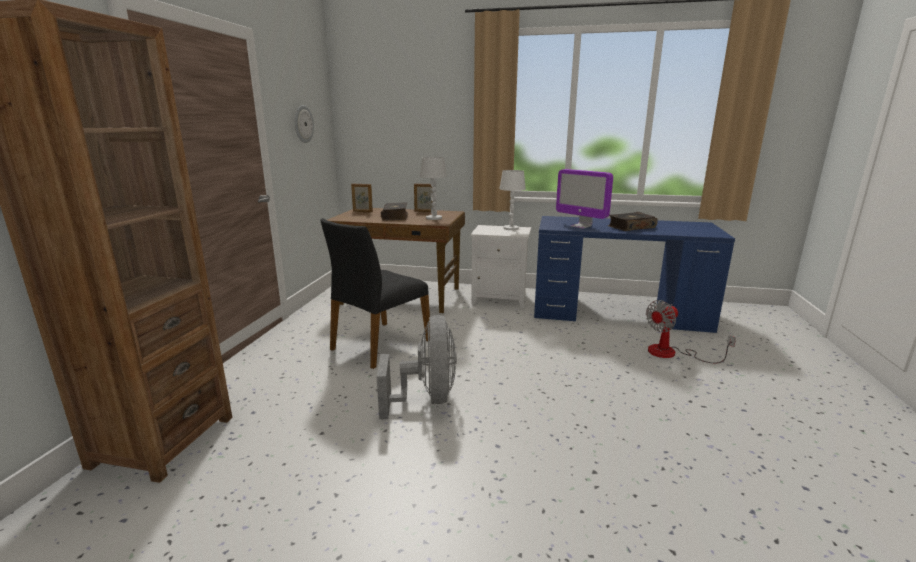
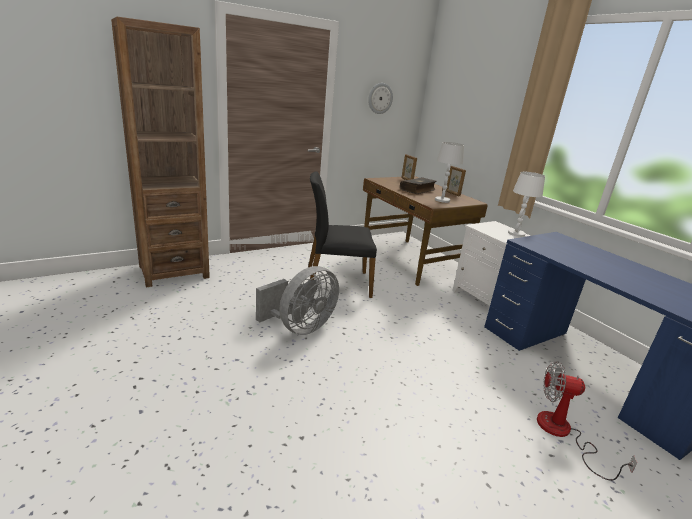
camera: 45 degrees right, 5 degrees up
monitor [556,169,613,229] -> none
book [609,212,658,231] -> none

